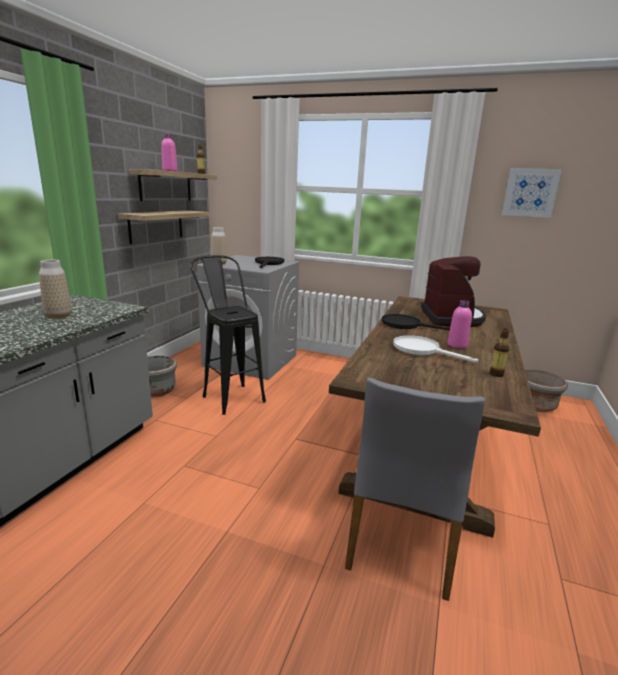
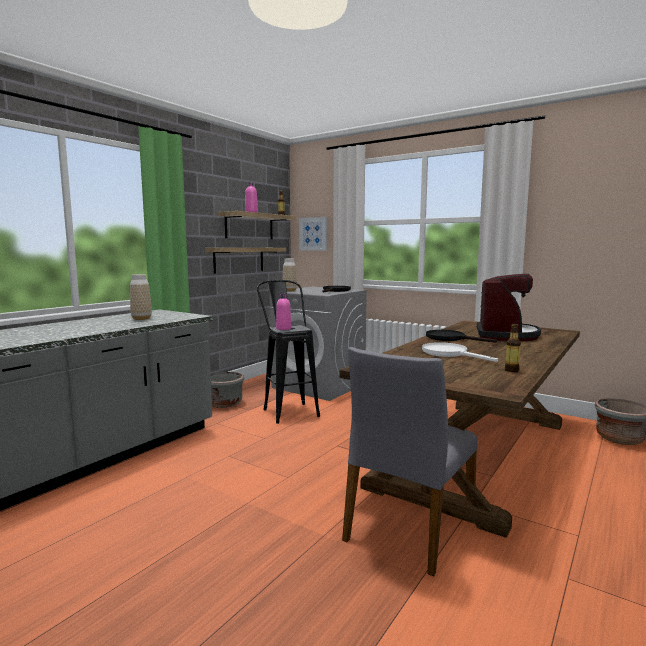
camera: 15 degrees right, 10 degrees down
pink bottle [447,300,472,348] -> pink bottle moved to [276,294,291,330]
picture [502,168,562,218] -> picture moved to [299,217,327,251]

